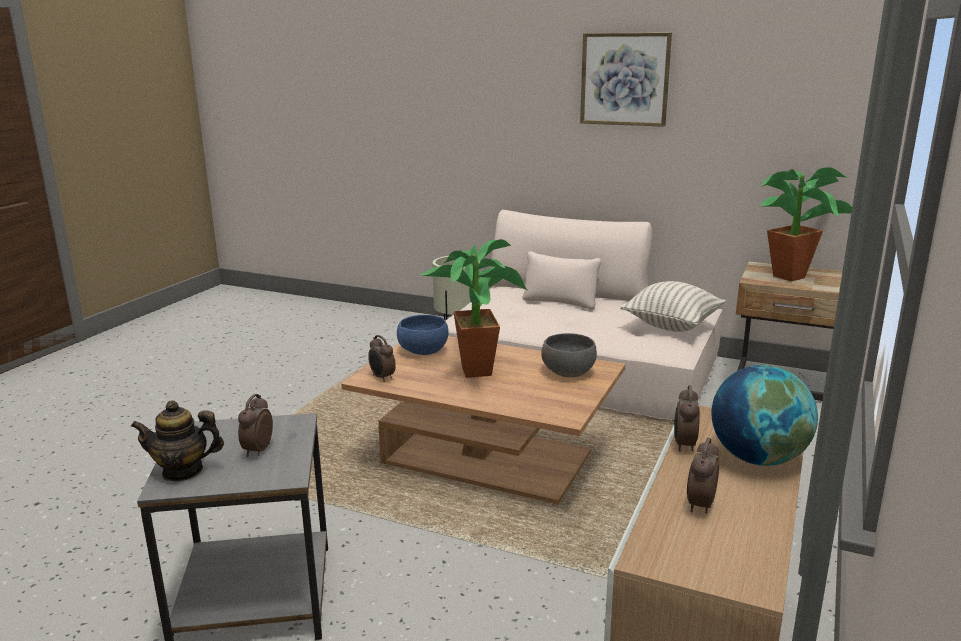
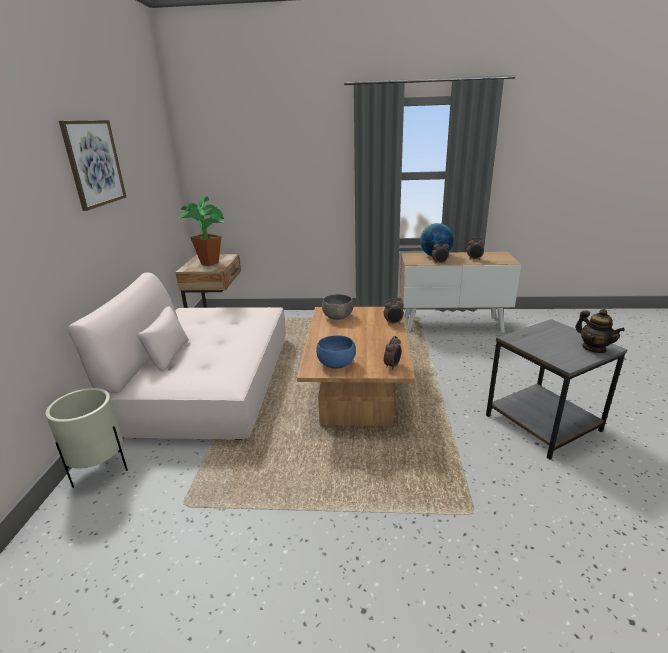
camera: 110 degrees left, 5 degrees up
alarm clock [238,394,273,457] -> alarm clock moved to [383,298,404,325]
potted plant [421,239,527,378] -> none
pillow [620,281,726,332] -> none

